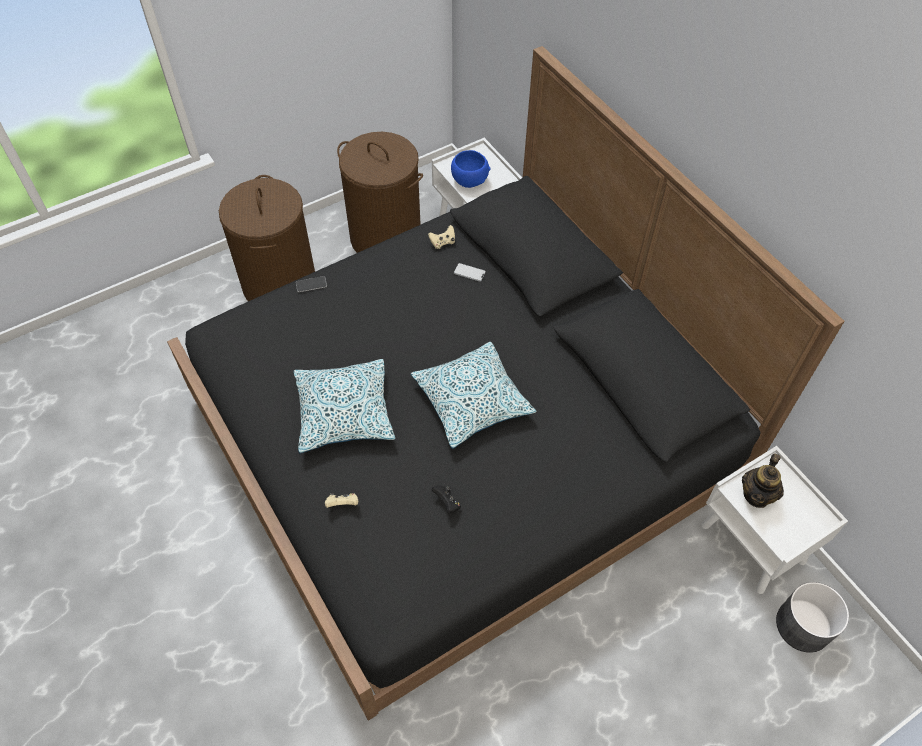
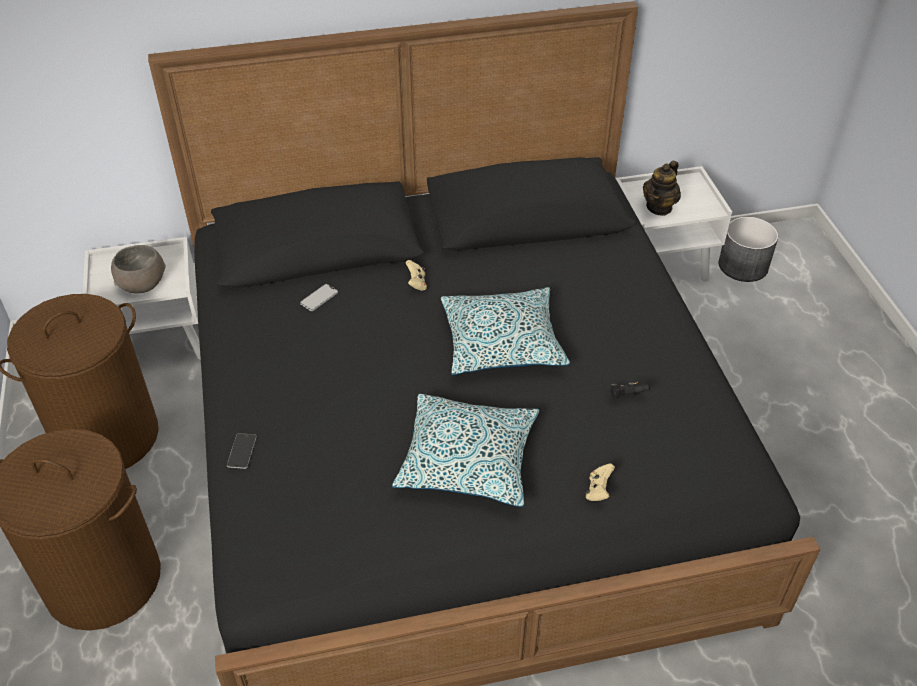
camera: 70 degrees left, 10 degrees down
beige game controller [428,225,455,249] -> beige game controller moved to [406,260,427,291]
blue bowl [451,150,491,188] -> grey bowl [111,245,166,294]
teapot [742,453,784,508] -> teapot turned 75 degrees clockwise [643,161,681,216]

